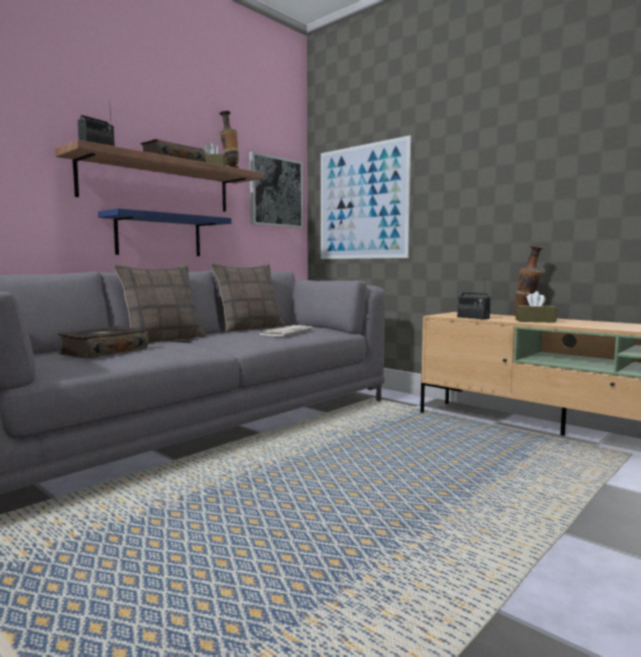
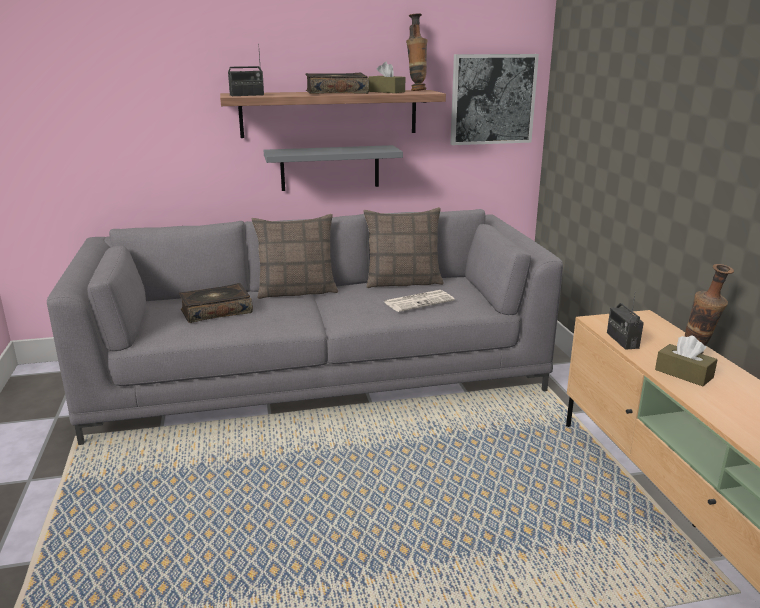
camera: 35 degrees right, 15 degrees up
blue shelf [98,208,232,256] -> grey shelf [264,145,403,191]
picture [321,135,411,259] -> none

